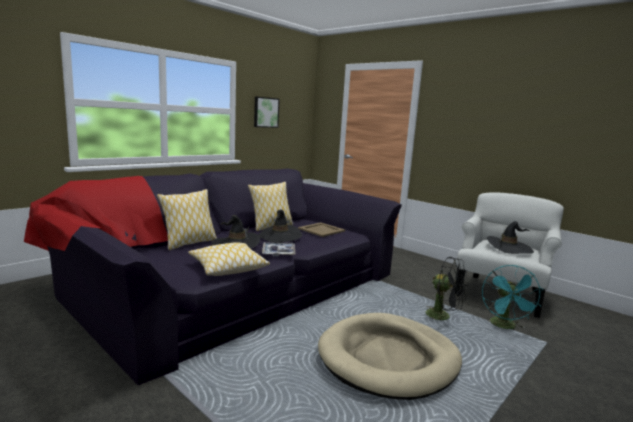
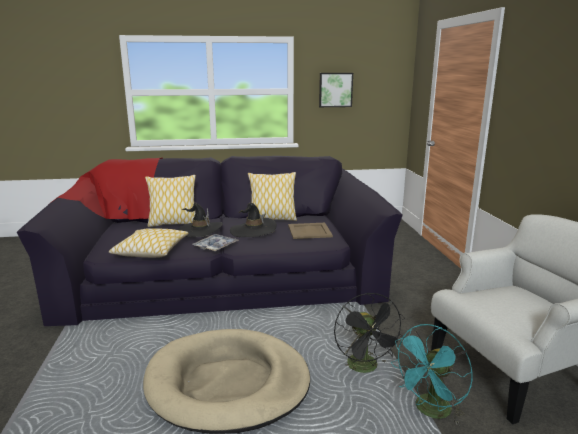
camera: 40 degrees right, 5 degrees up
black hat [487,221,534,254] -> none

